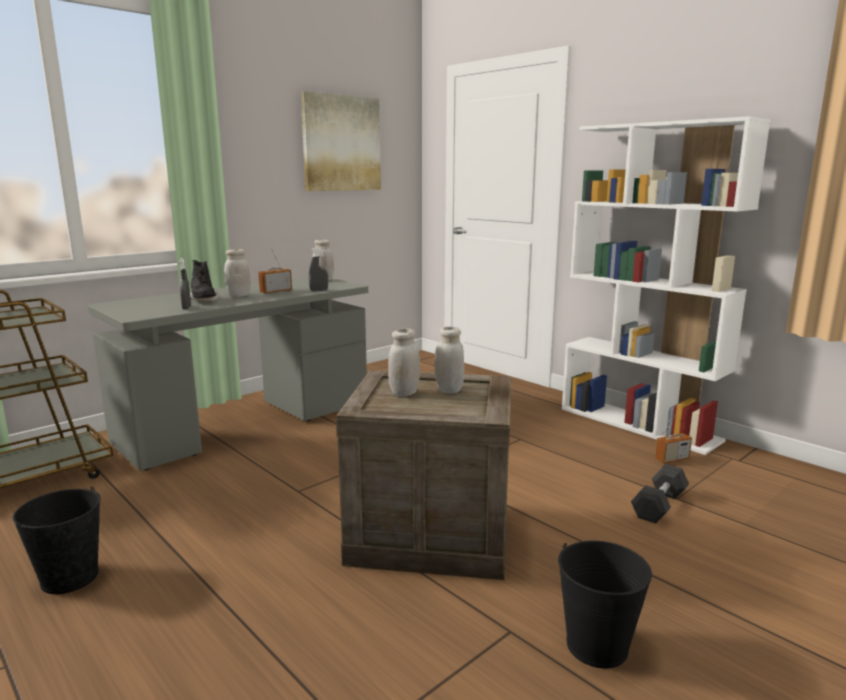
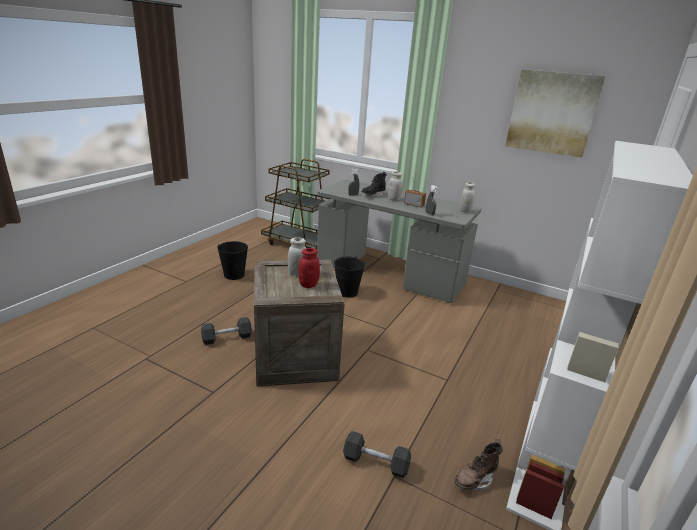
camera: 70 degrees right, 10 degrees up
white jar [434,326,465,394] -> red jar [298,248,320,288]
black bucket [558,540,652,668] -> black bucket moved to [334,256,365,298]
radio [655,410,692,464] -> brown boot [455,439,503,491]
none -> grey dumbbell [201,317,252,345]

